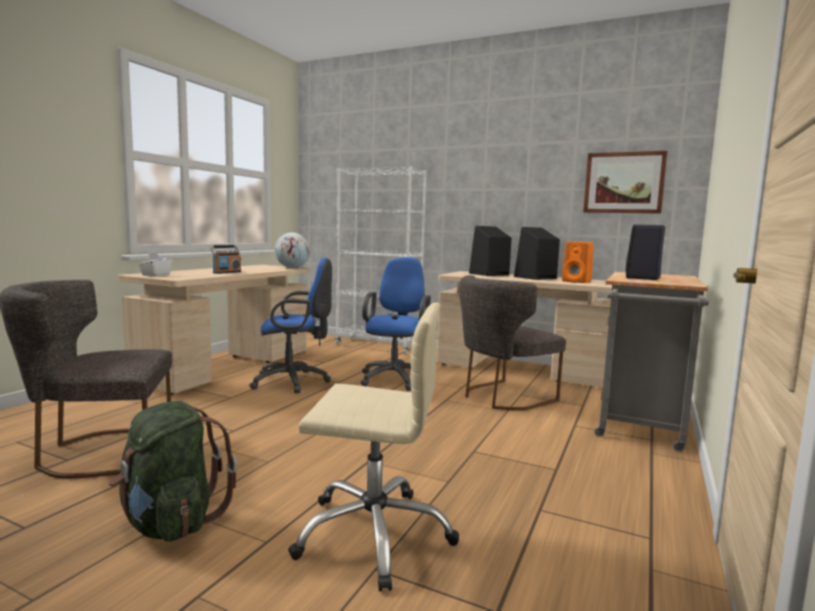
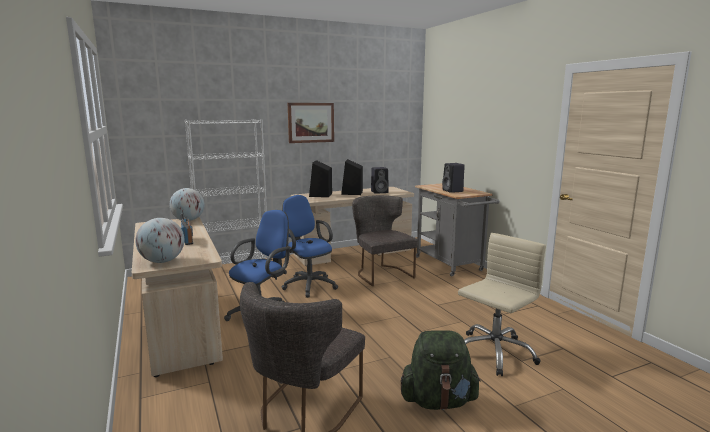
camera: 50 degrees left, 5 degrees up
white tissue box [139,253,172,276] -> globe [135,218,184,263]
grey chair [459,275,566,410] -> grey chair turned 150 degrees clockwise [352,195,418,286]
orange speaker [562,242,594,283] -> black speaker [371,167,388,194]
picture [583,151,667,214] -> picture moved to [288,103,334,143]

